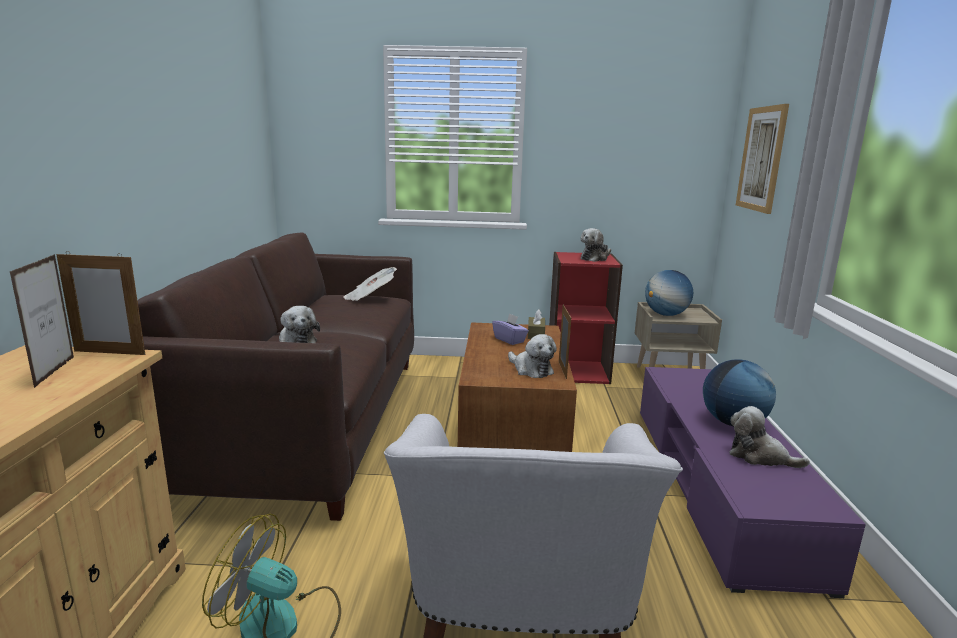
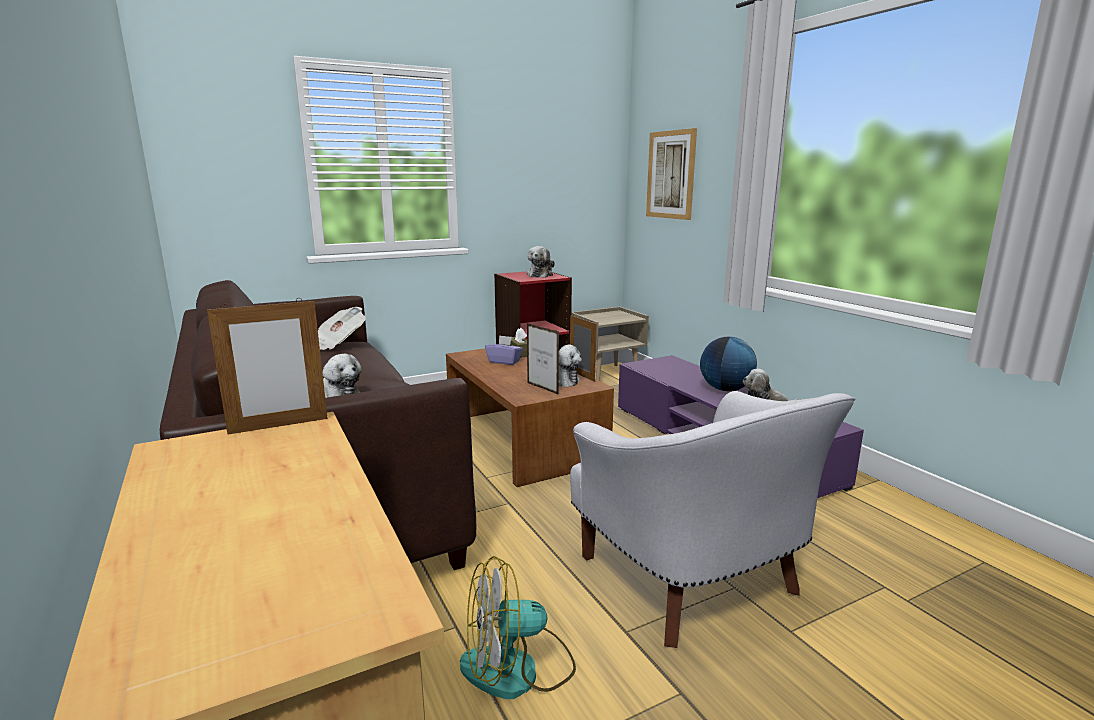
camera: 30 degrees left, 0 degrees up
picture frame [10,254,74,388] -> picture frame moved to [527,323,559,395]
globe [645,270,693,316] -> none

